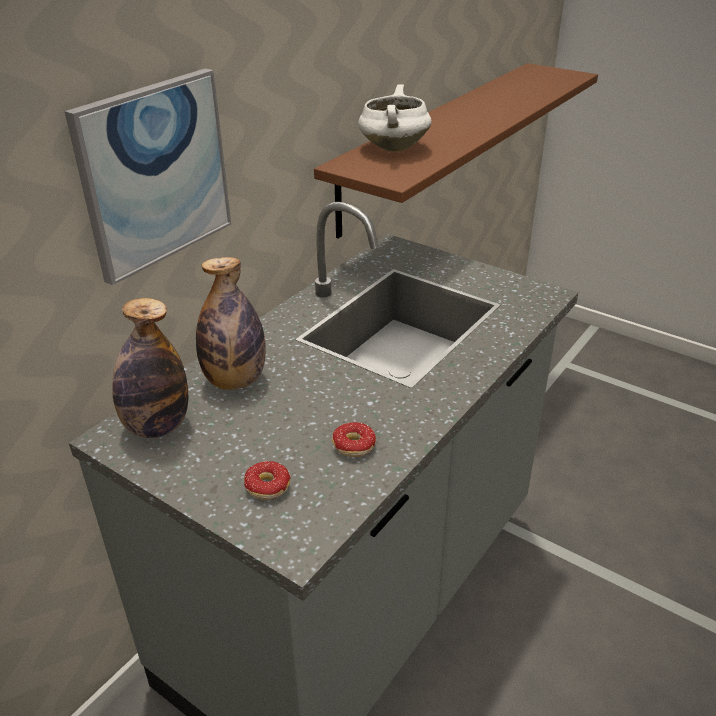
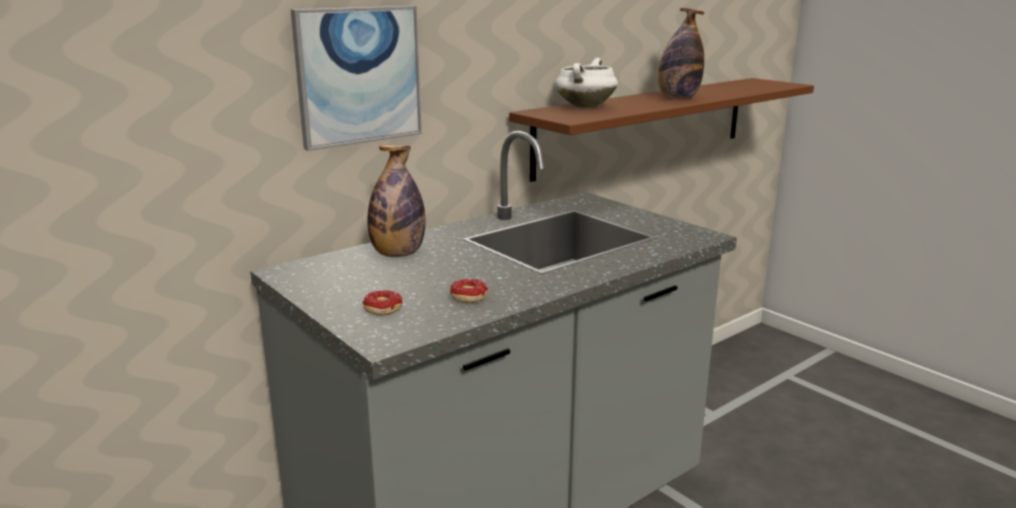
camera: 15 degrees right, 15 degrees down
bottle [112,298,188,438] -> bottle moved to [658,8,704,99]

